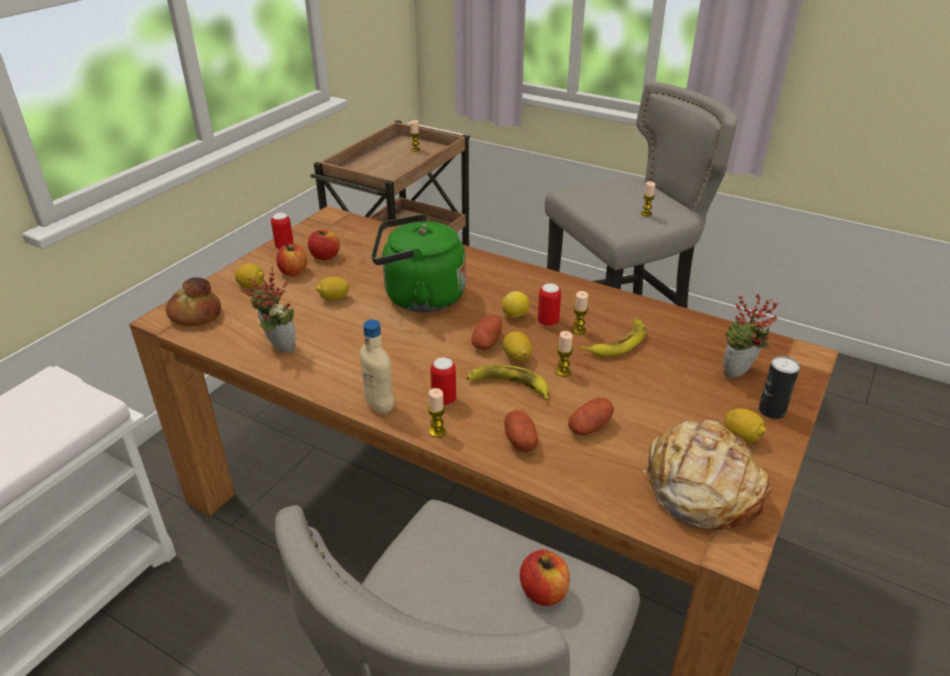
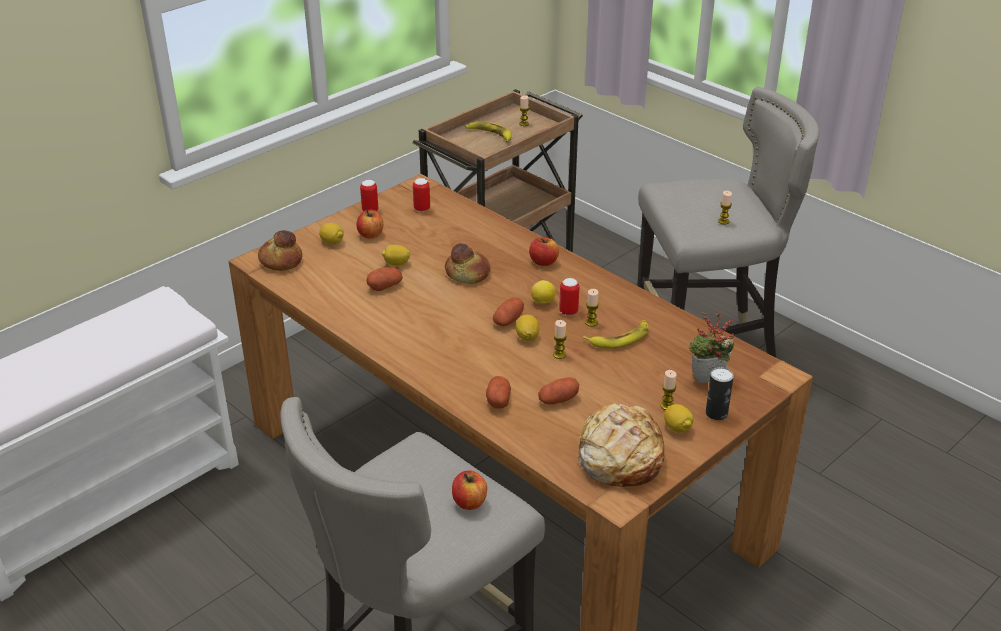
camera: 15 degrees right, 0 degrees up
potted plant [242,266,296,353] -> none
apple [308,230,340,260] -> apple moved to [529,237,559,266]
beige bottle [360,319,394,414] -> none
green kettle [372,214,466,312] -> bread [445,244,491,284]
candle [427,388,446,438] -> candle moved to [660,370,677,410]
can [430,358,456,406] -> can moved to [413,178,430,212]
banana [467,364,549,400] -> banana moved to [465,121,512,143]
none -> potato [366,267,403,291]

